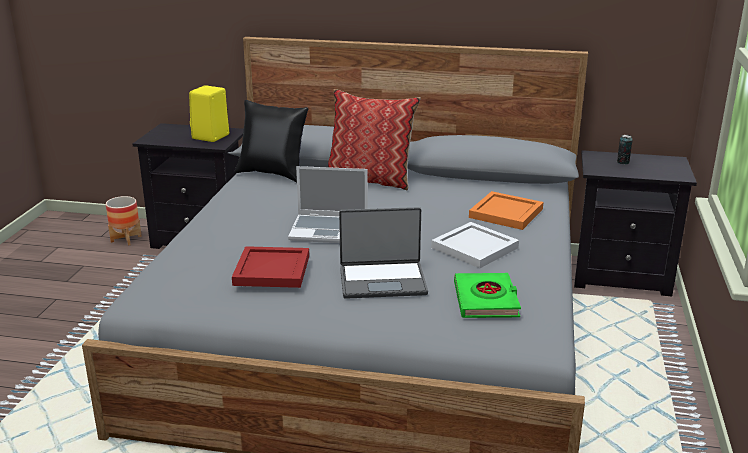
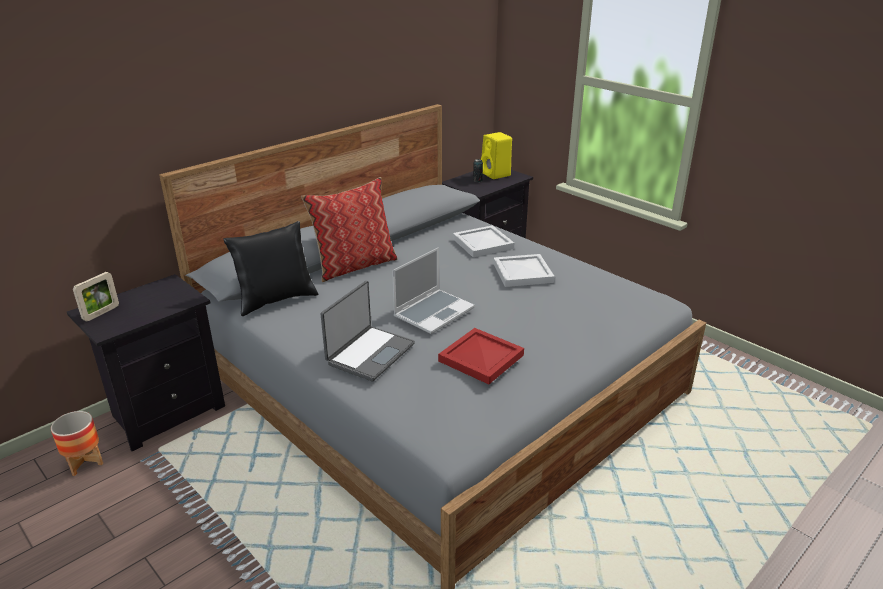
camera: 55 degrees left, 5 degrees up
yellow speaker [189,85,229,142] -> yellow speaker moved to [481,132,512,179]
laptop [339,207,428,299] -> laptop moved to [321,281,415,381]
green book [454,273,521,318] -> none
orange tray [469,191,543,230] -> white tray [453,225,514,257]
none -> picture frame [73,272,119,321]

